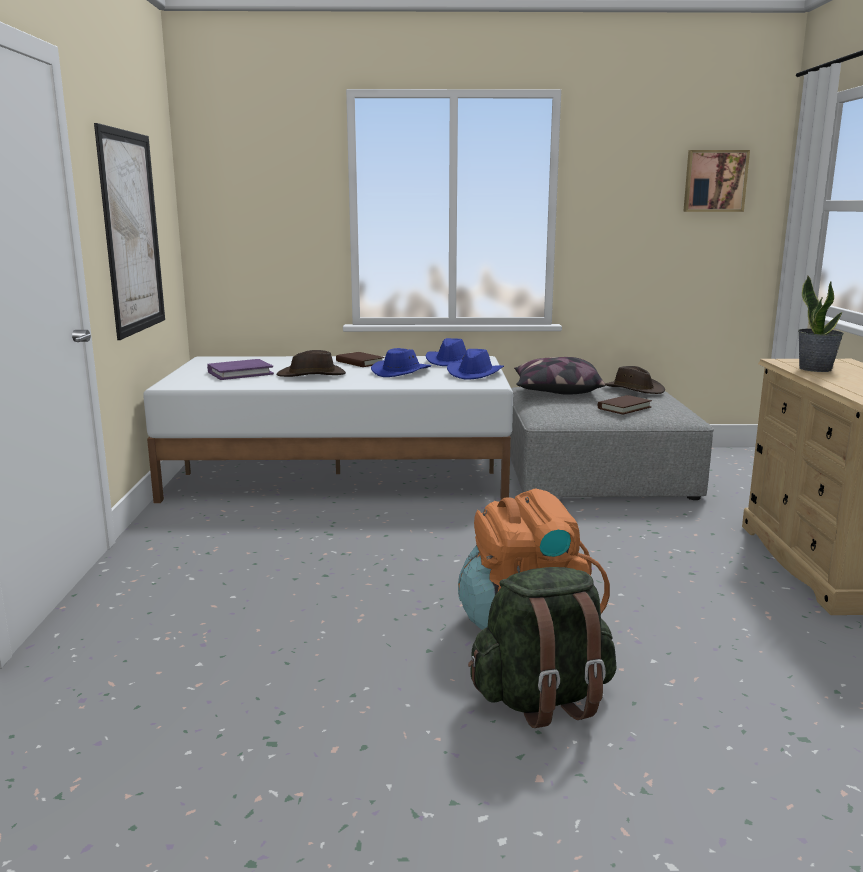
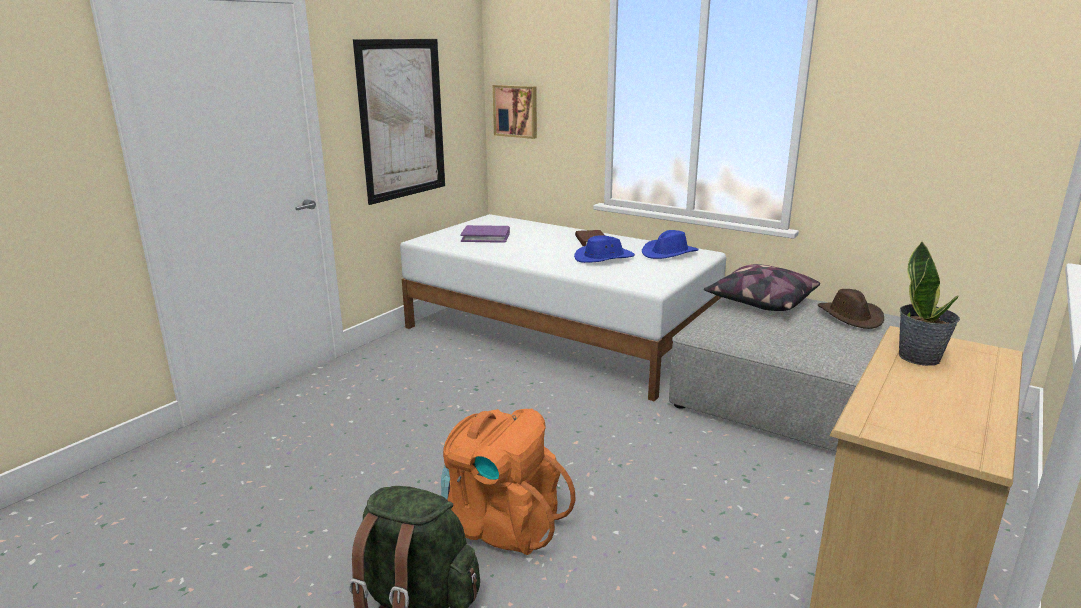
camera: 35 degrees right, 5 degrees up
brown hat [276,350,346,377] -> none
blue hat [447,349,504,380] -> none
brown book [598,395,652,415] -> none
picture [683,150,750,212] -> picture moved to [493,85,537,139]

